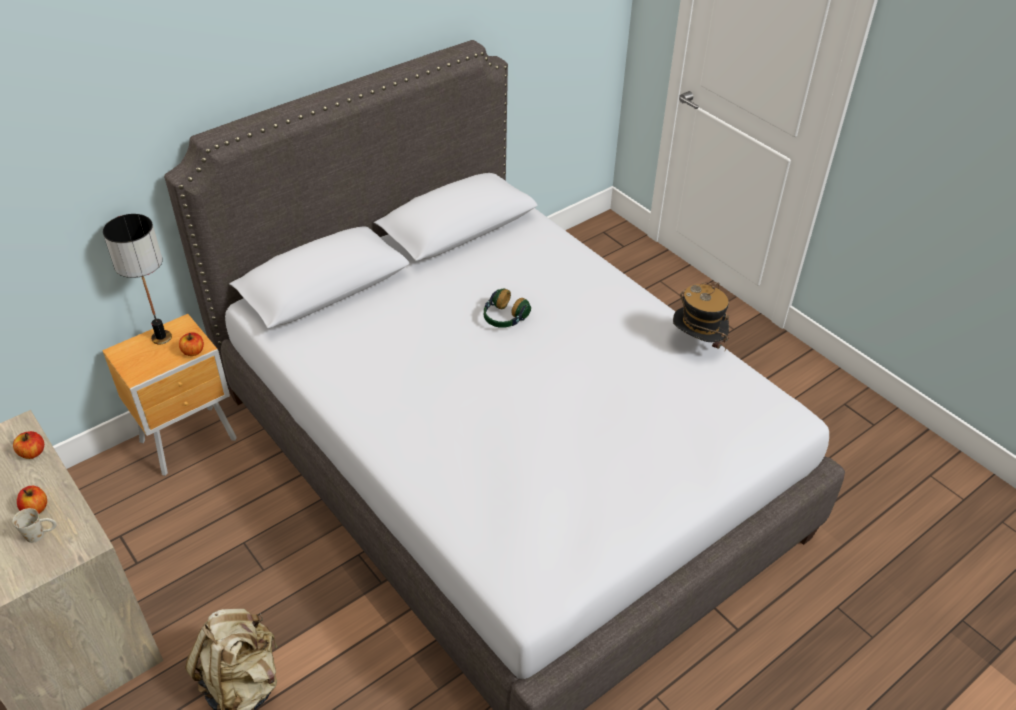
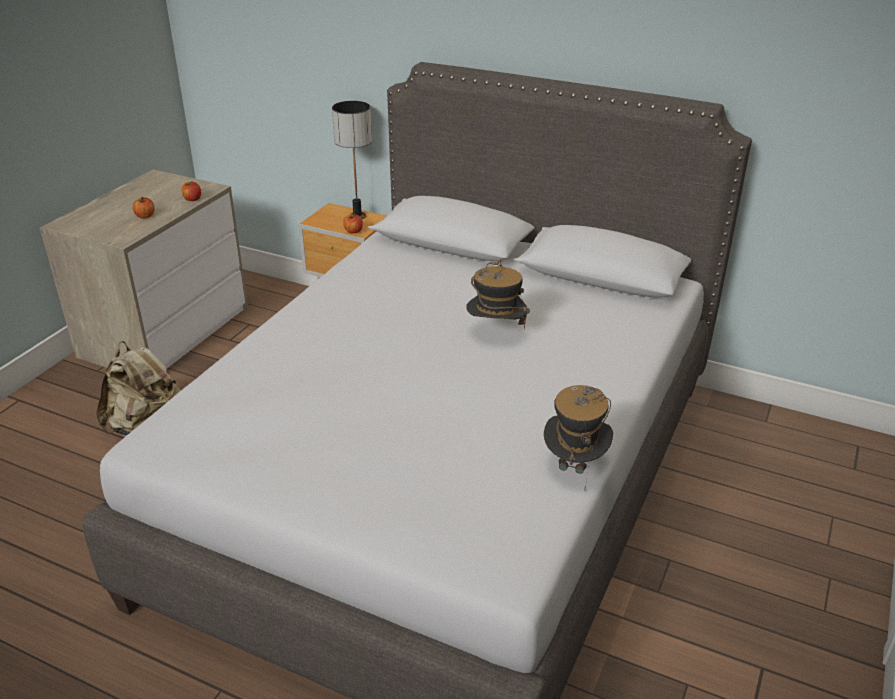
camera: 65 degrees right, 10 degrees down
white mug [13,508,57,543] -> none
headphones [484,288,531,328] -> hat [466,259,530,330]

